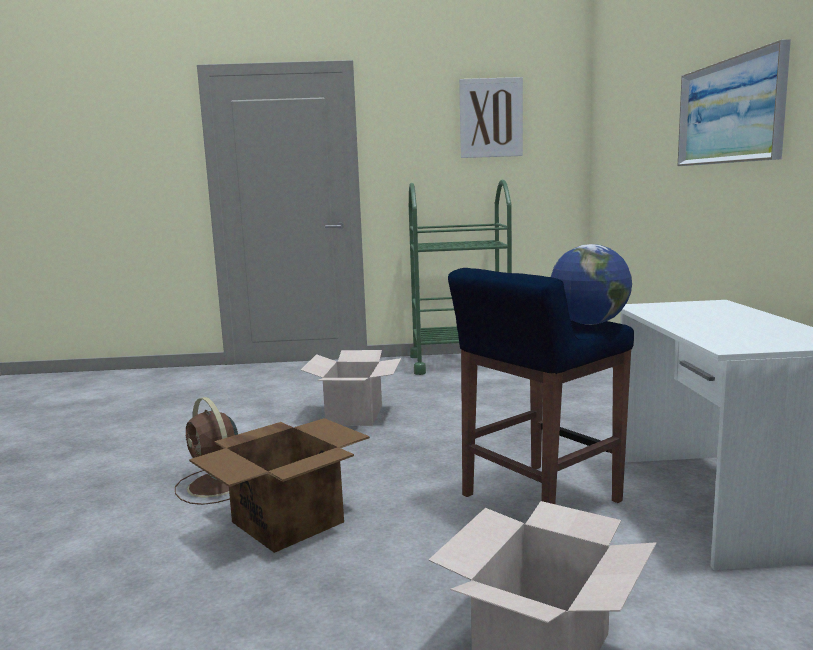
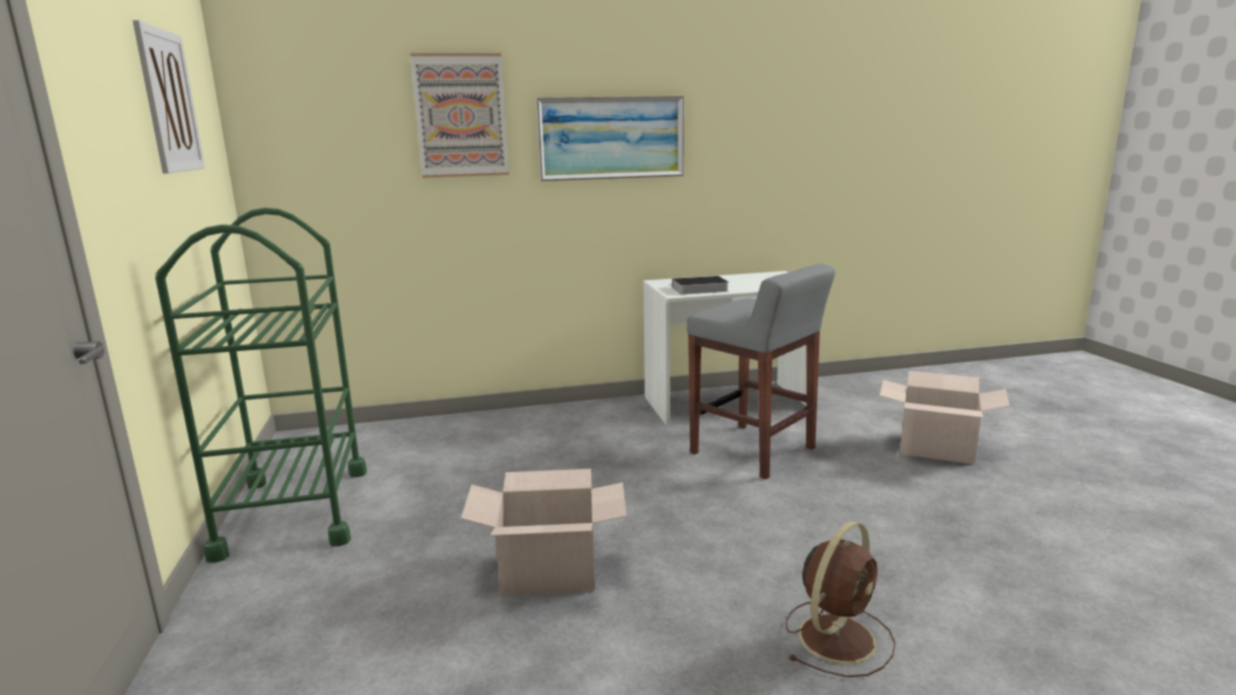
camera: 100 degrees left, 5 degrees up
cardboard box [189,418,370,553] -> none
blue stool [448,268,634,504] -> grey stool [687,264,835,479]
globe [551,244,632,325] -> none
none -> picture [410,53,509,178]
none -> book [667,276,729,295]

